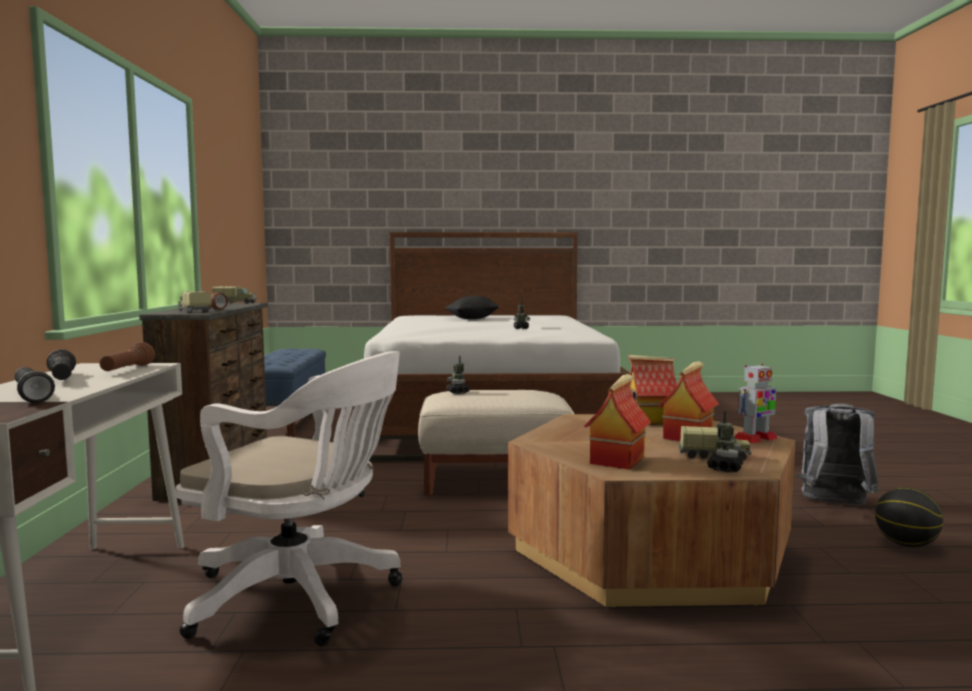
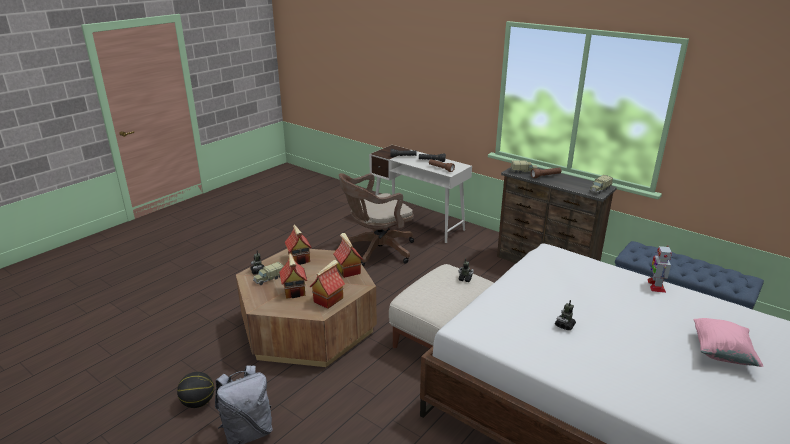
camera: 130 degrees right, 20 degrees up
white office chair [176,351,403,646] -> brown office chair [339,173,414,267]
black pillow [445,296,500,319] -> pink pillow [693,318,763,367]
toy robot [734,363,778,443] -> toy robot moved to [647,246,672,293]
none -> toy house [333,233,363,278]

